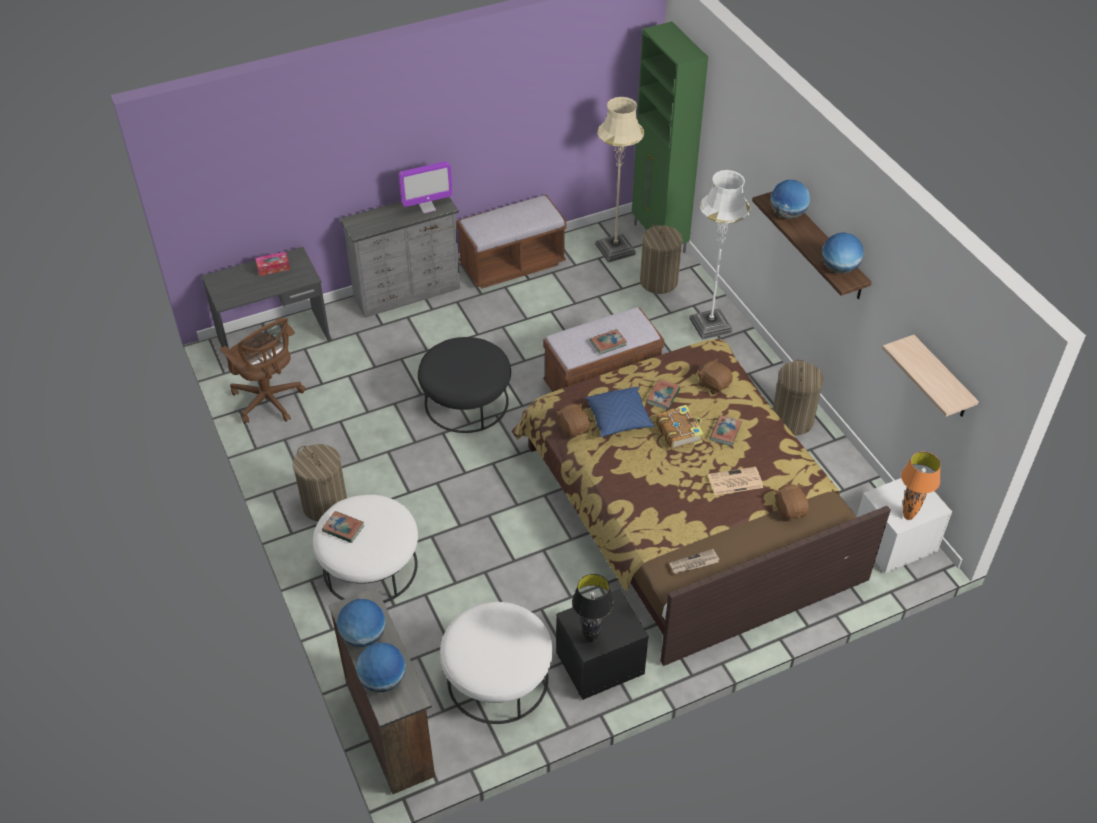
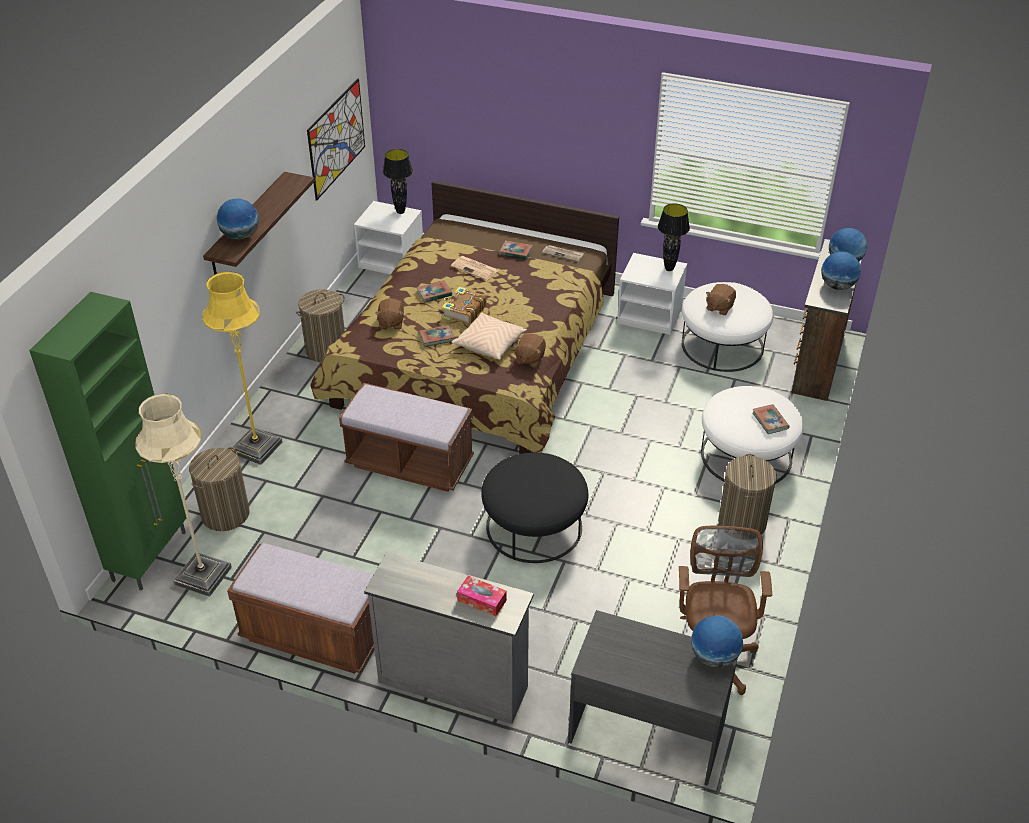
camera: 135 degrees left, 5 degrees down
tissue box [255,252,290,276] -> tissue box moved to [457,576,507,616]
monitor [399,161,453,213] -> none
black nightstand [556,589,649,700] -> white nightstand [617,253,687,335]
blue pillow [585,387,655,437] -> beige pillow [452,312,527,360]
book [590,329,627,355] -> book moved to [499,240,533,260]
white floor lamp [690,170,751,340] -> yellow floor lamp [202,271,282,465]
brown plush toy [774,484,809,520] -> brown plush toy moved to [706,284,736,315]
globe [822,233,864,273] -> globe moved to [691,615,743,667]
shelf [882,335,979,417] -> picture [307,79,365,201]
orange table lamp [901,452,941,520] -> black table lamp [383,149,413,214]

